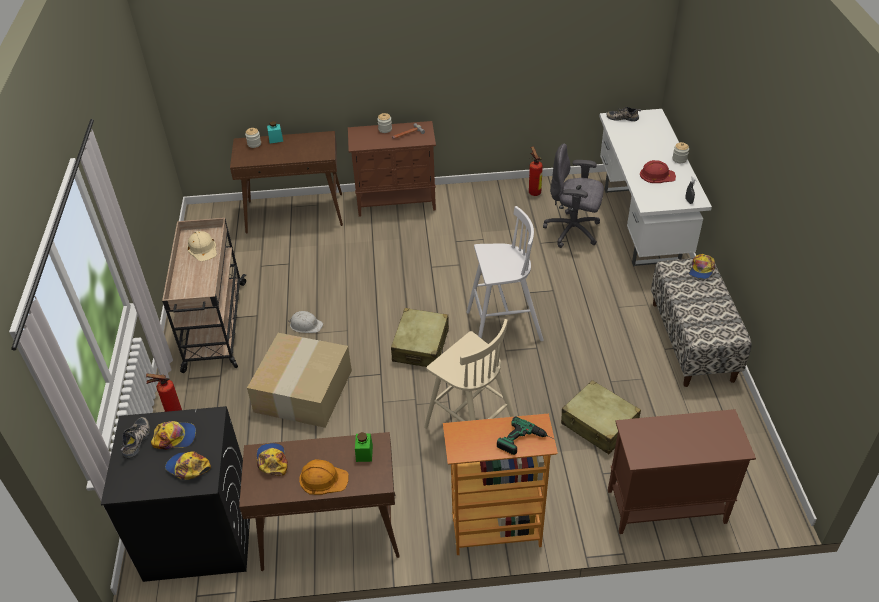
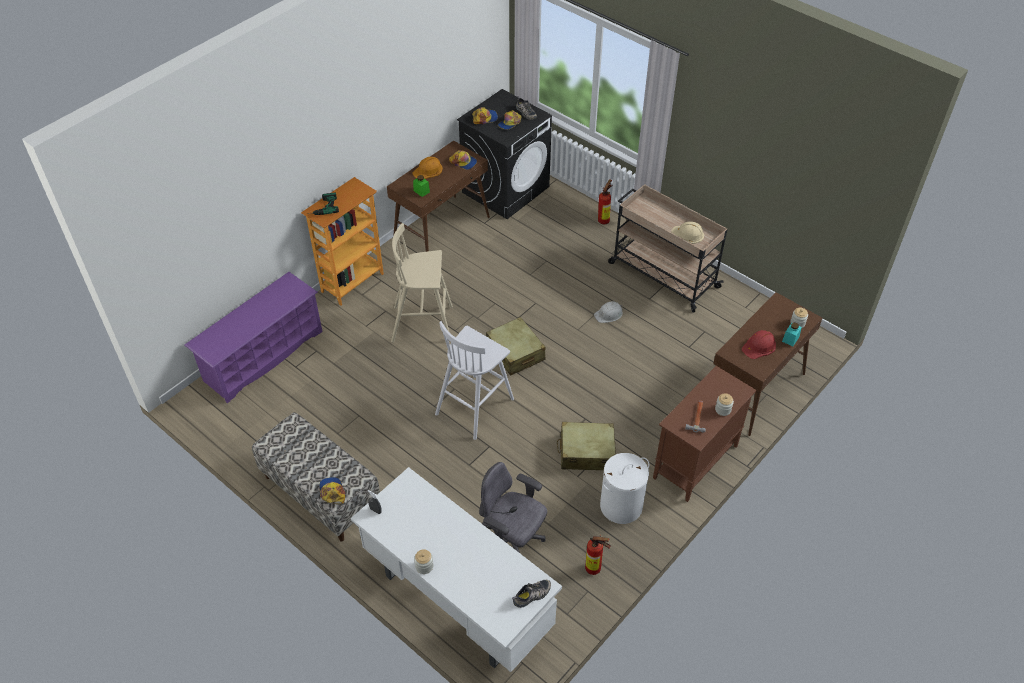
camera: 135 degrees right, 5 degrees up
cardboard box [247,333,352,428] -> none
grey office chair [543,144,604,248] -> grey office chair turned 120 degrees counterclockwise [479,462,547,553]
beige suitcase [561,380,641,454] -> beige suitcase moved to [557,422,616,470]
brown cabinet [608,409,756,534] -> purple shoe rack [185,272,323,403]
red hard hat [640,160,676,183] -> red hard hat moved to [742,330,776,359]
none -> white laundry basket [600,453,649,524]

